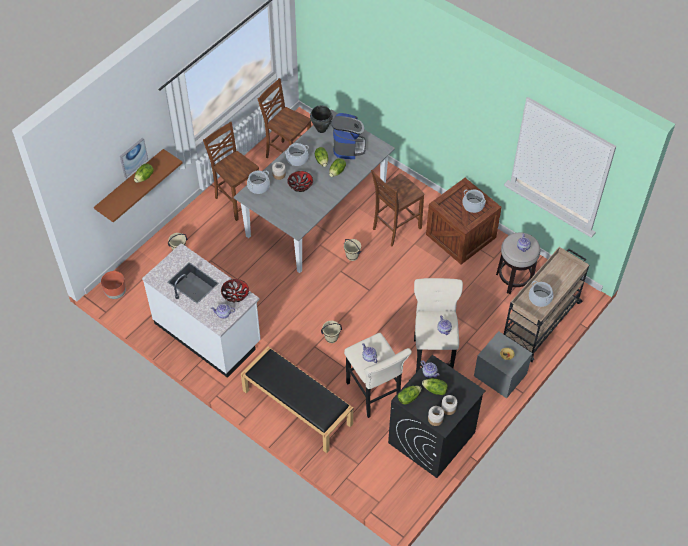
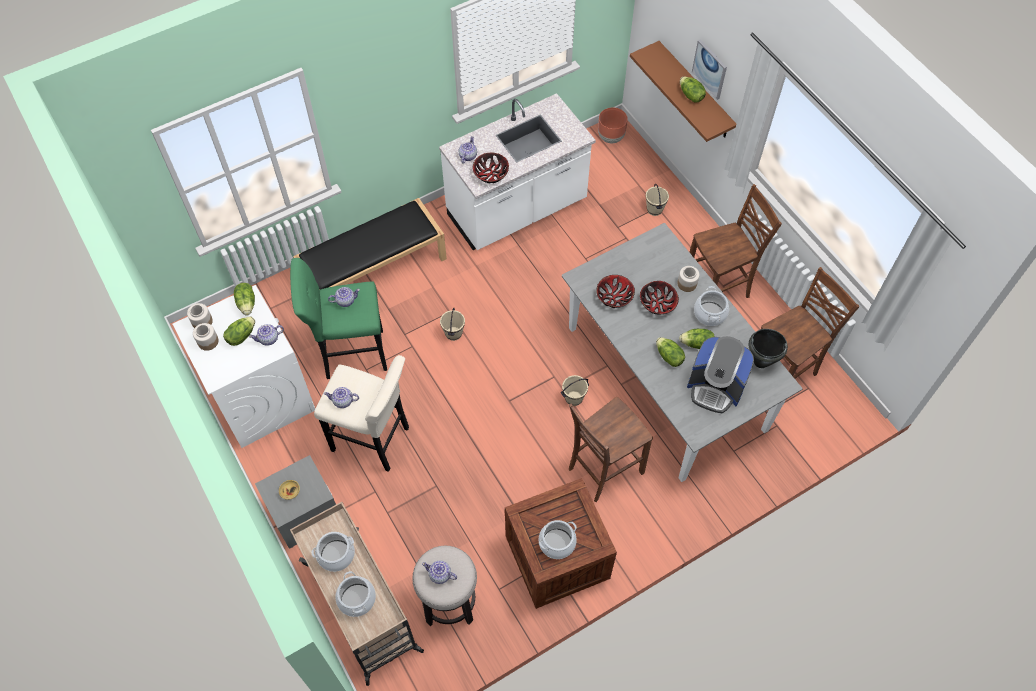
camera: 110 degrees right, 5 degrees up
cooking pot [247,171,270,194] -> cooking pot moved to [335,571,376,617]
beige stool [344,333,412,418] -> green stool [290,258,387,379]
brown chair [371,170,424,246] -> brown chair turned 105 degrees counterclockwise [569,397,653,502]
black washing machine [388,355,485,478] -> white washing machine [173,285,315,448]
none -> bowl [596,275,635,308]

